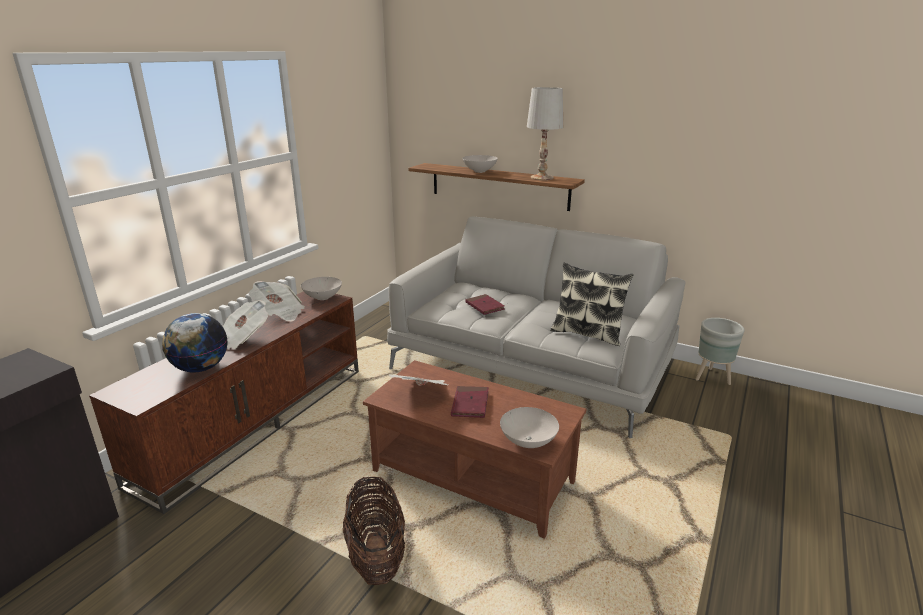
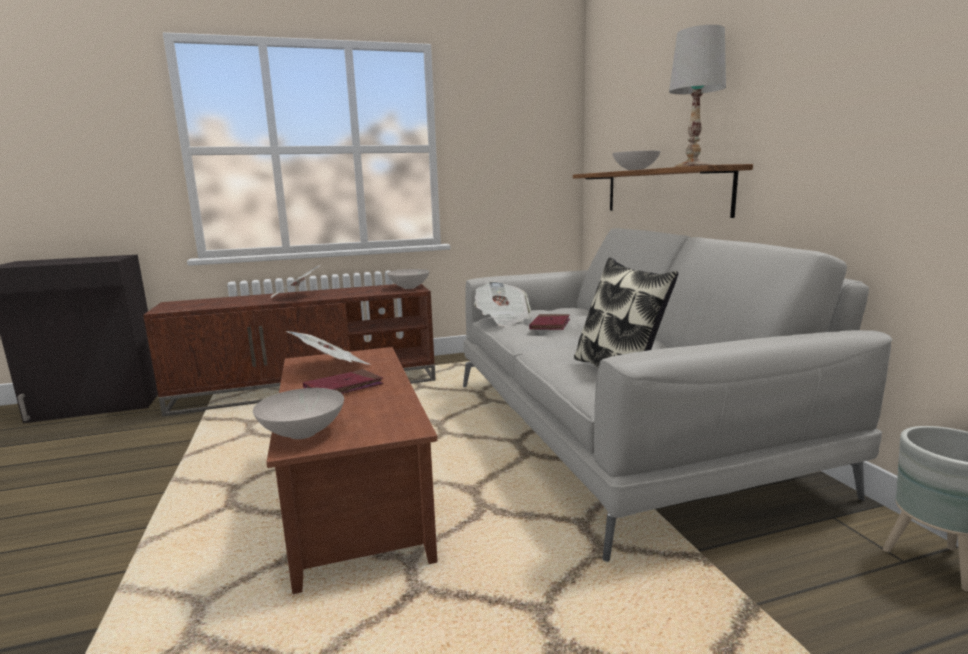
camera: 45 degrees right, 10 degrees down
globe [162,313,228,373] -> none
newspaper [249,281,305,322] -> newspaper moved to [474,281,531,327]
basket [343,477,405,585] -> none

